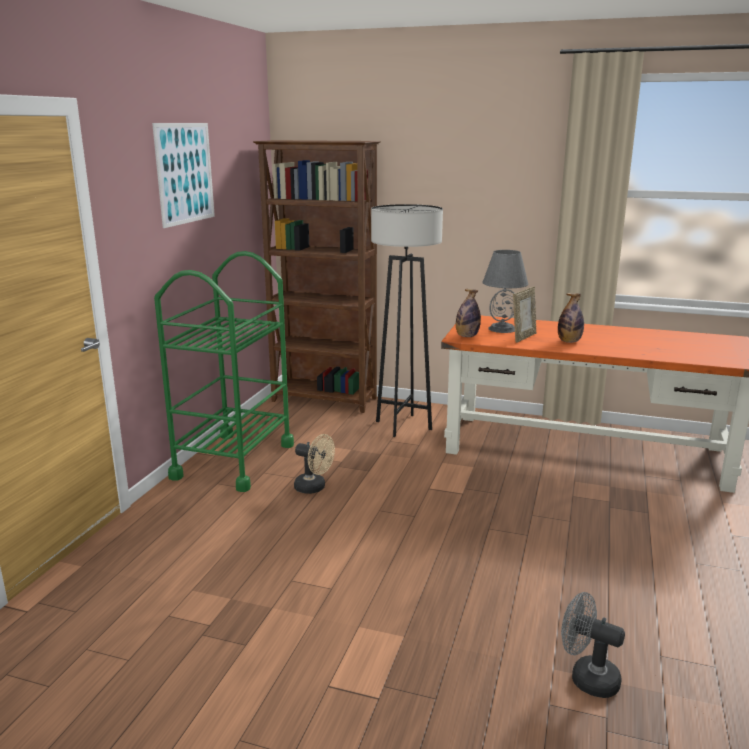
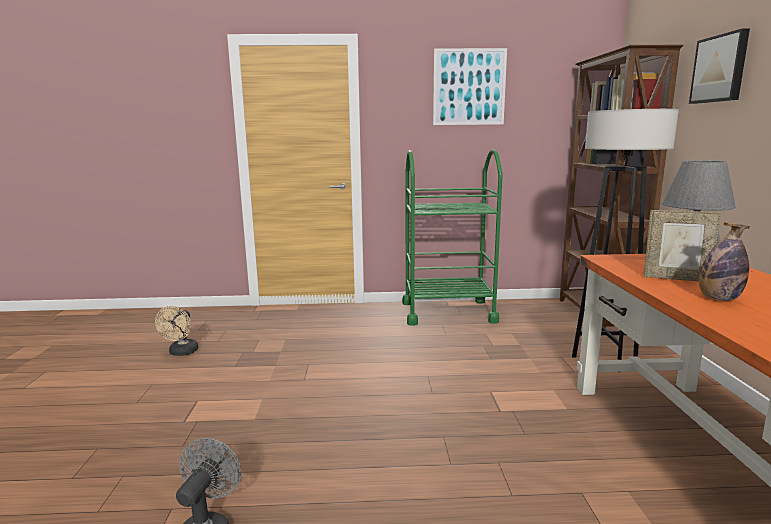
camera: 70 degrees right, 5 degrees down
beige fan [294,434,335,494] -> beige fan moved to [155,306,198,356]
bottle [456,289,481,337] -> none
none -> picture [689,28,750,104]

